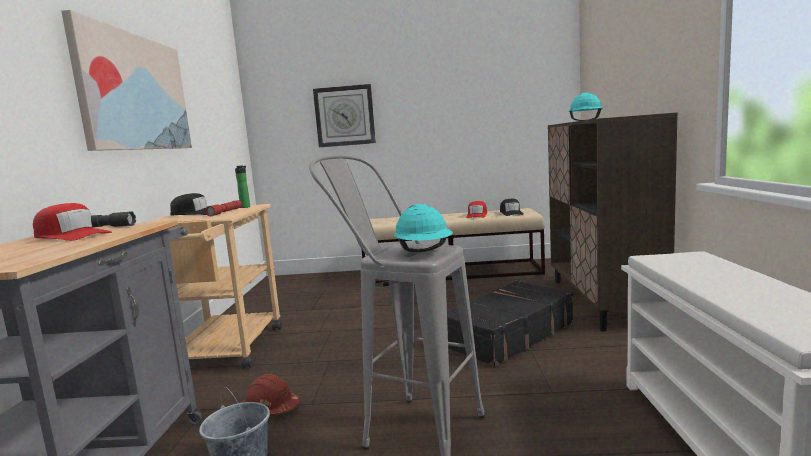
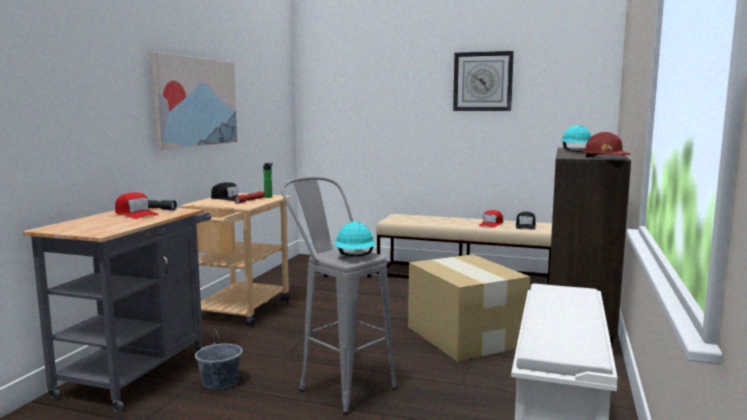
camera: 15 degrees right, 0 degrees up
red hard hat [244,374,300,415] -> red hard hat moved to [582,132,631,157]
wall clock [313,84,376,147] -> wall clock moved to [453,51,514,111]
black suitcase [447,281,574,366] -> cardboard box [408,254,530,362]

